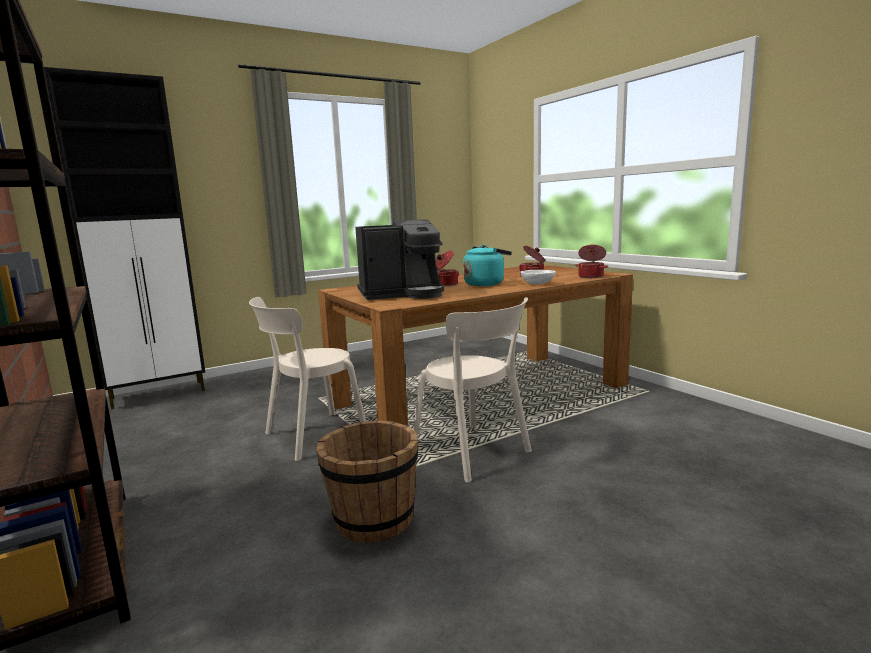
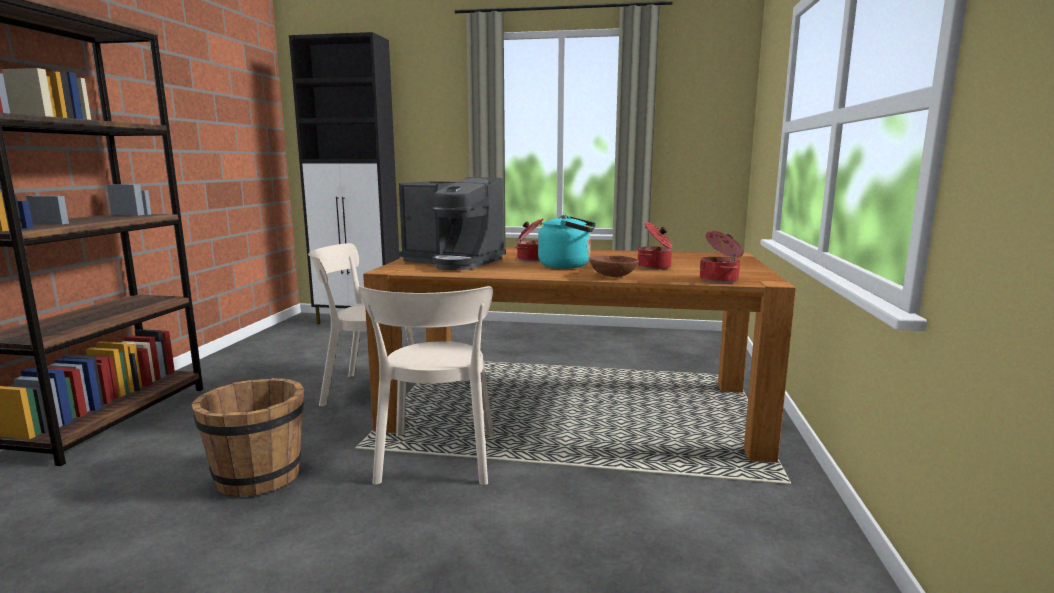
camera: 40 degrees right, 0 degrees up
white bowl [520,270,556,284] -> brown bowl [590,256,639,277]

